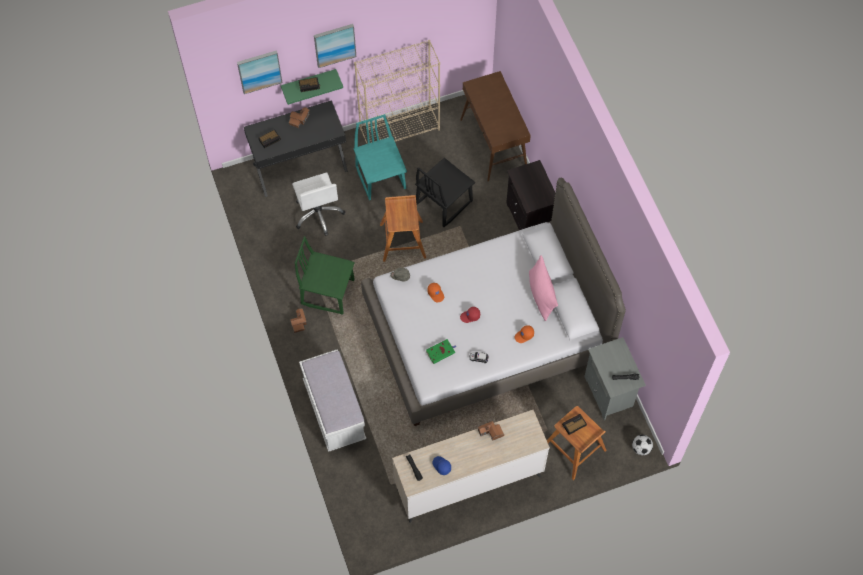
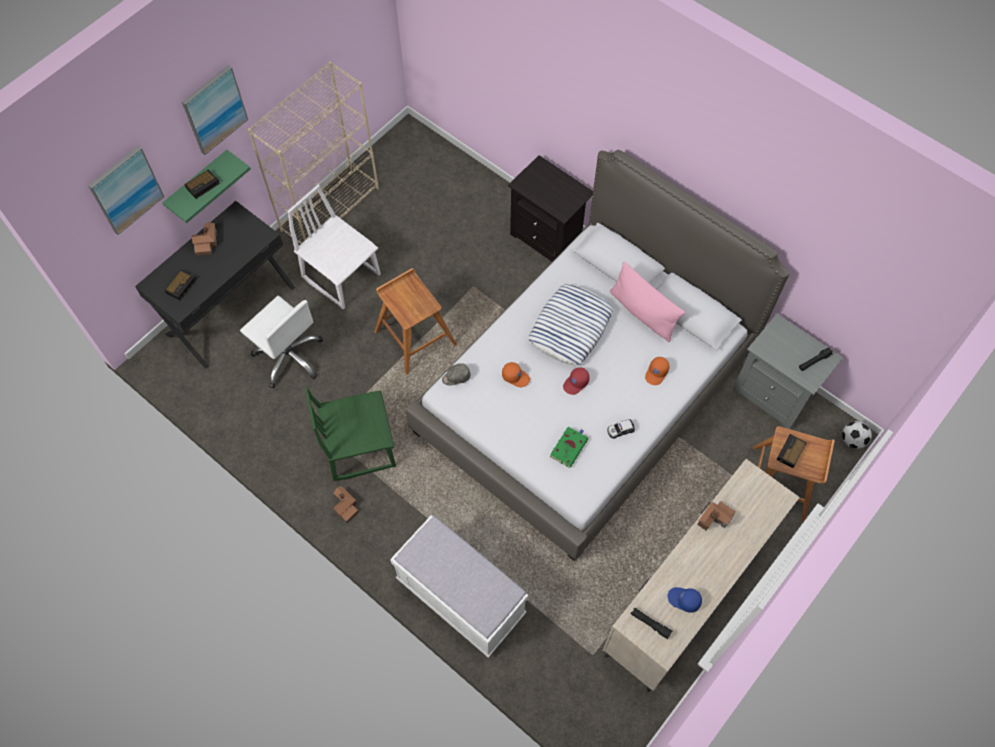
camera: 30 degrees left, 0 degrees up
turquoise chair [353,114,407,200] -> white chair [287,185,381,309]
black chair [415,158,475,227] -> none
brown console table [460,71,531,182] -> none
none -> pillow [528,284,613,365]

